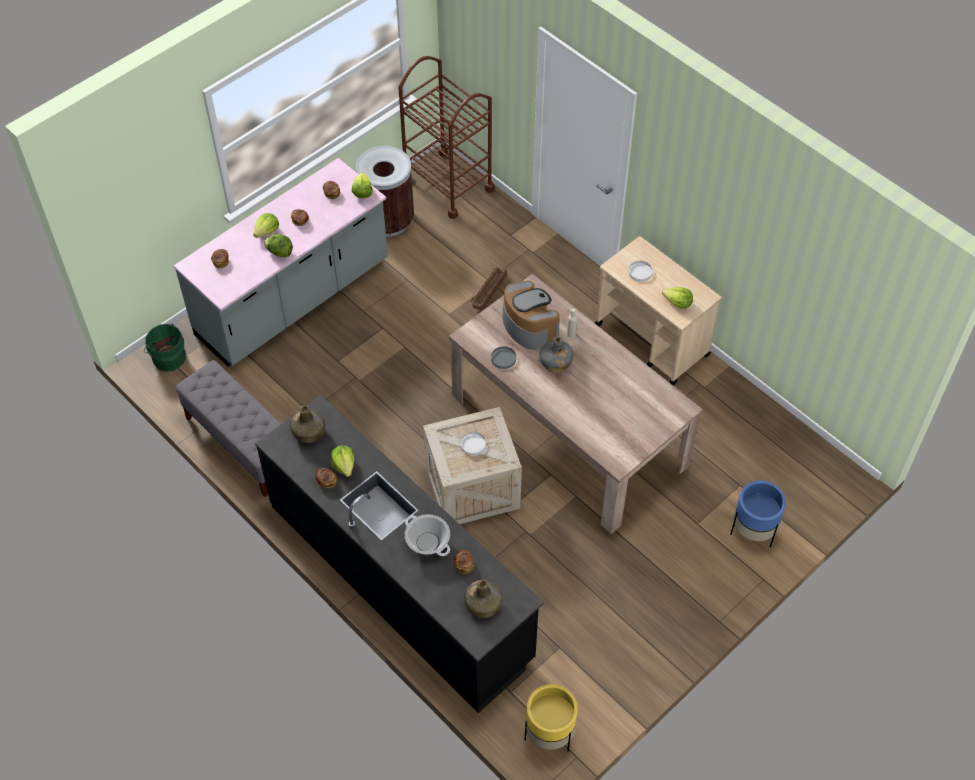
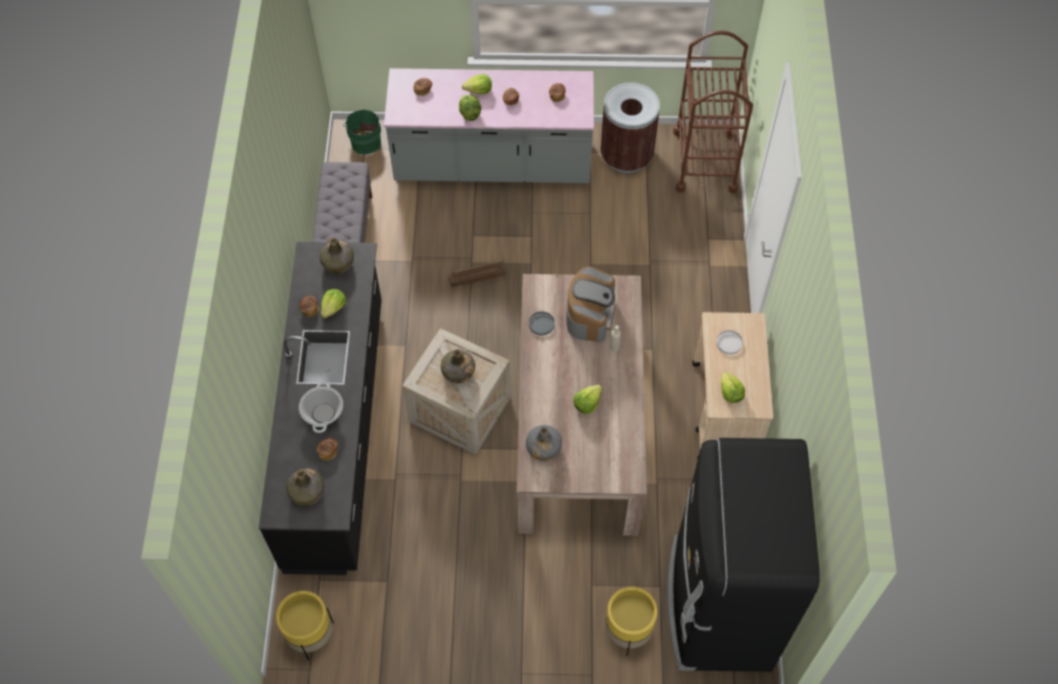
camera: 45 degrees right, 5 degrees up
lettuce [352,172,373,198] -> lettuce moved to [573,385,602,414]
white plate [460,432,486,456] -> green bottle [441,349,475,383]
crate [470,265,507,310] -> crate moved to [448,260,505,287]
grey bottle [540,337,573,373] -> grey bottle moved to [526,425,562,461]
blue planter [730,480,786,548] -> yellow planter [605,586,657,656]
none -> black fridge [667,438,820,672]

